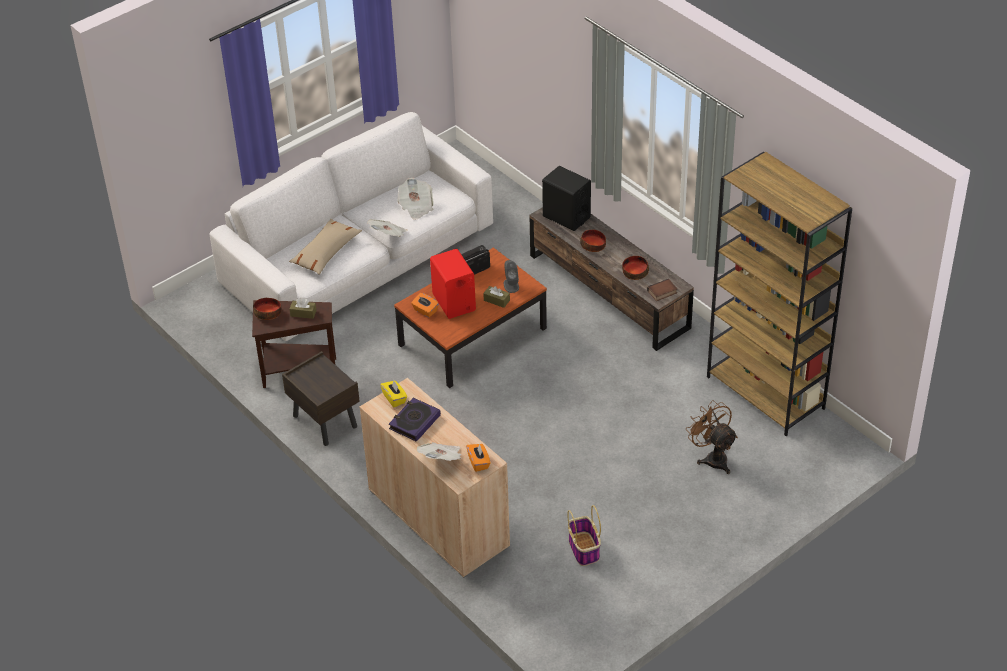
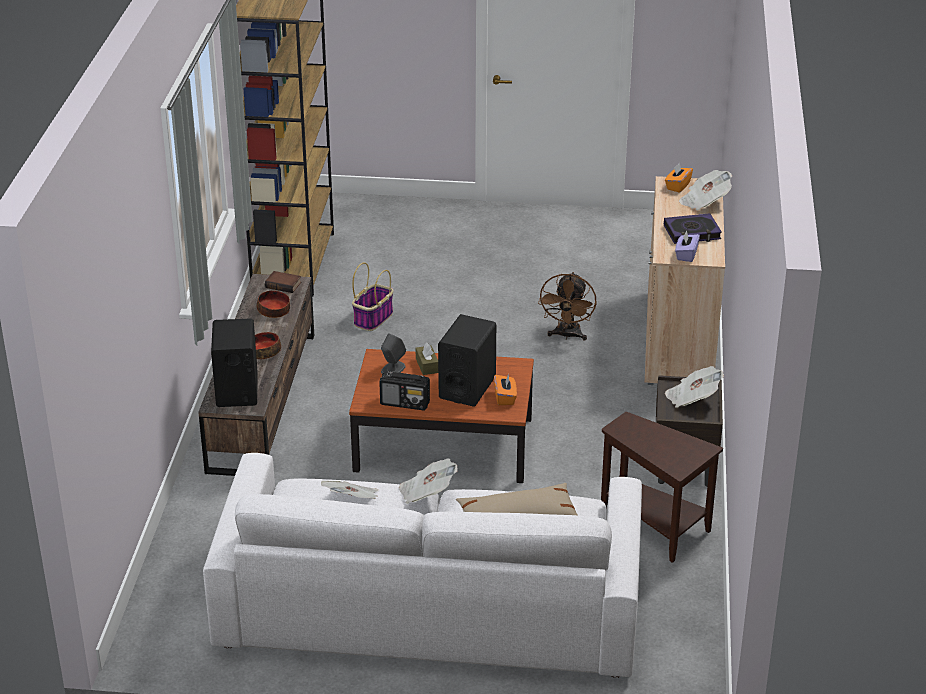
camera: 135 degrees left, 10 degrees down
bowl [253,298,281,320] -> none
brown tissue box [290,298,317,319] -> none
yellow tissue box [381,380,407,407] -> purple tissue box [675,230,700,262]
red speaker [430,249,476,319] -> black speaker [438,314,496,407]
basket [567,505,601,566] -> basket moved to [352,263,393,331]
brown fan [687,400,738,474] -> brown fan moved to [538,272,597,341]
none -> newspaper [665,366,724,408]

